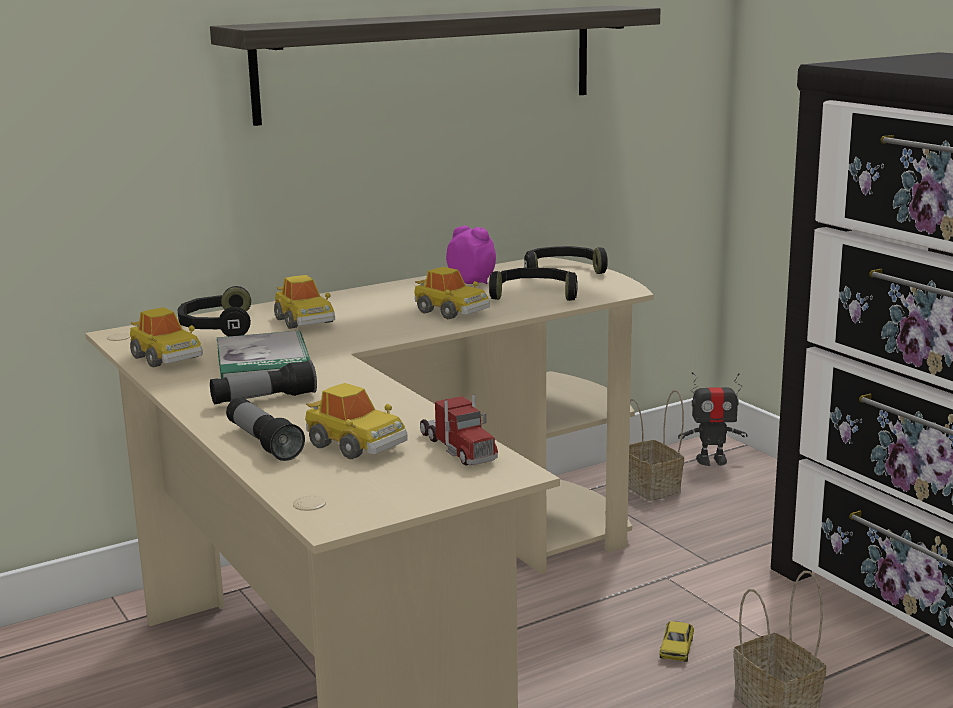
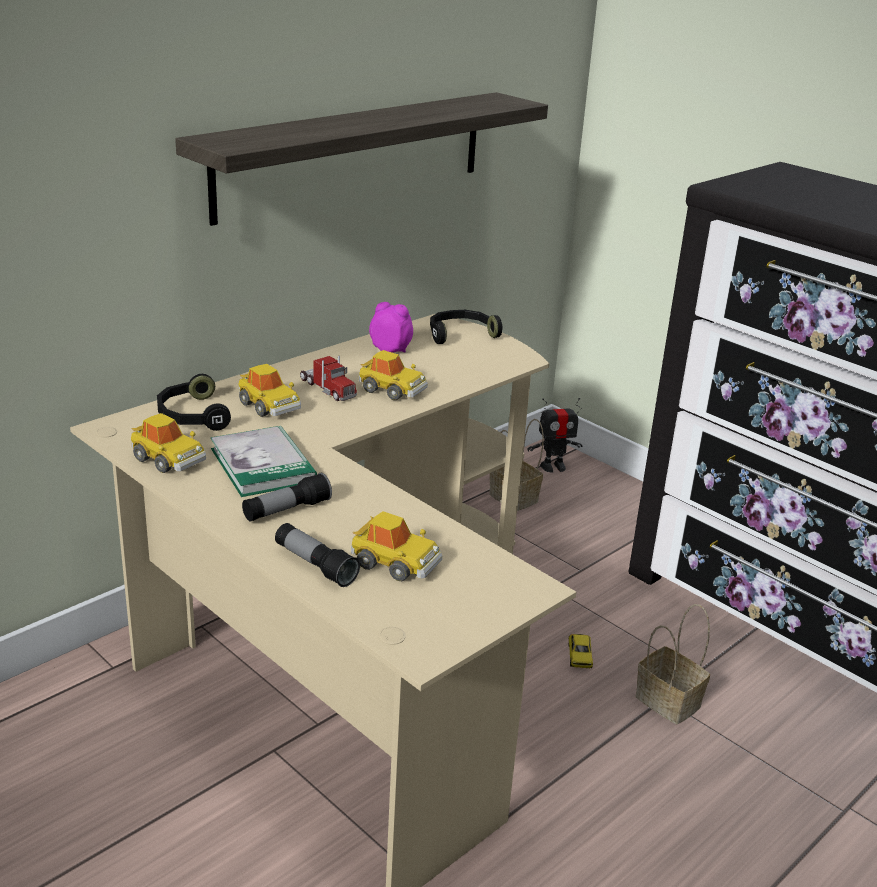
camera: 15 degrees left, 10 degrees up
toy truck [420,395,498,466] -> toy truck moved to [300,356,357,401]
black headphones [489,268,578,301] -> none

